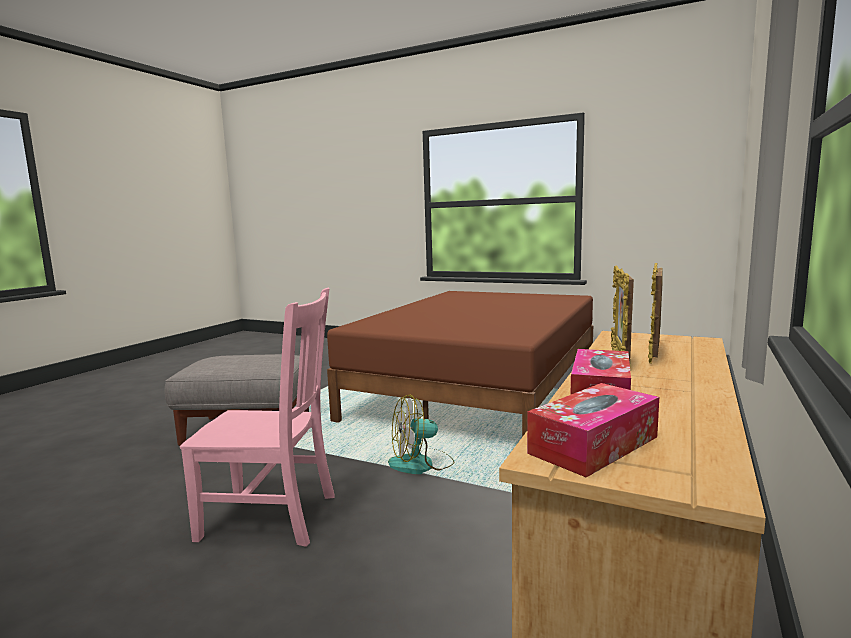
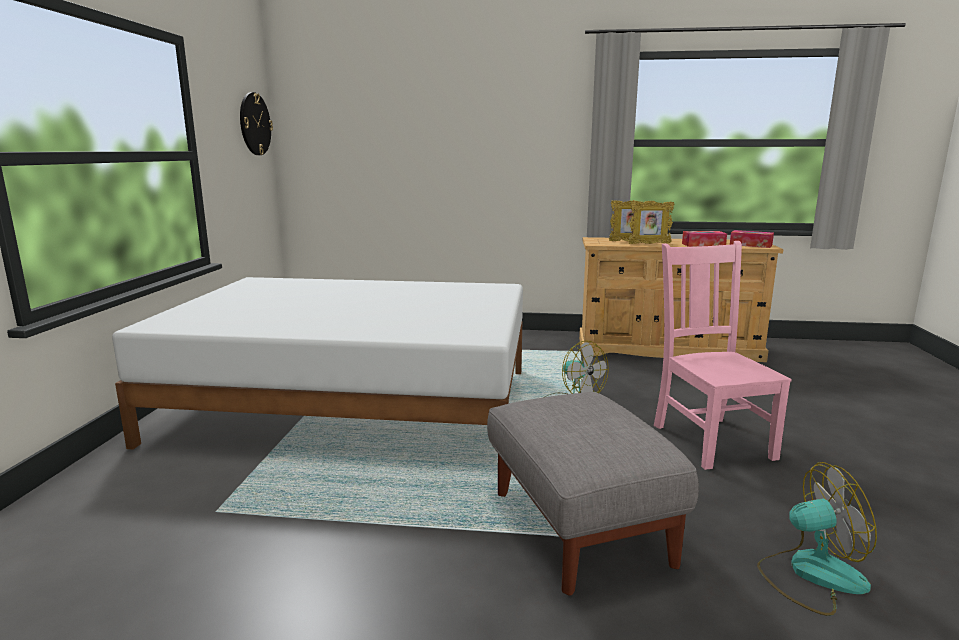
camera: 110 degrees left, 5 degrees up
brown bed [327,291,593,437] -> white bed [112,277,523,449]
none -> wall clock [240,92,273,155]
none -> fan [757,462,877,616]

